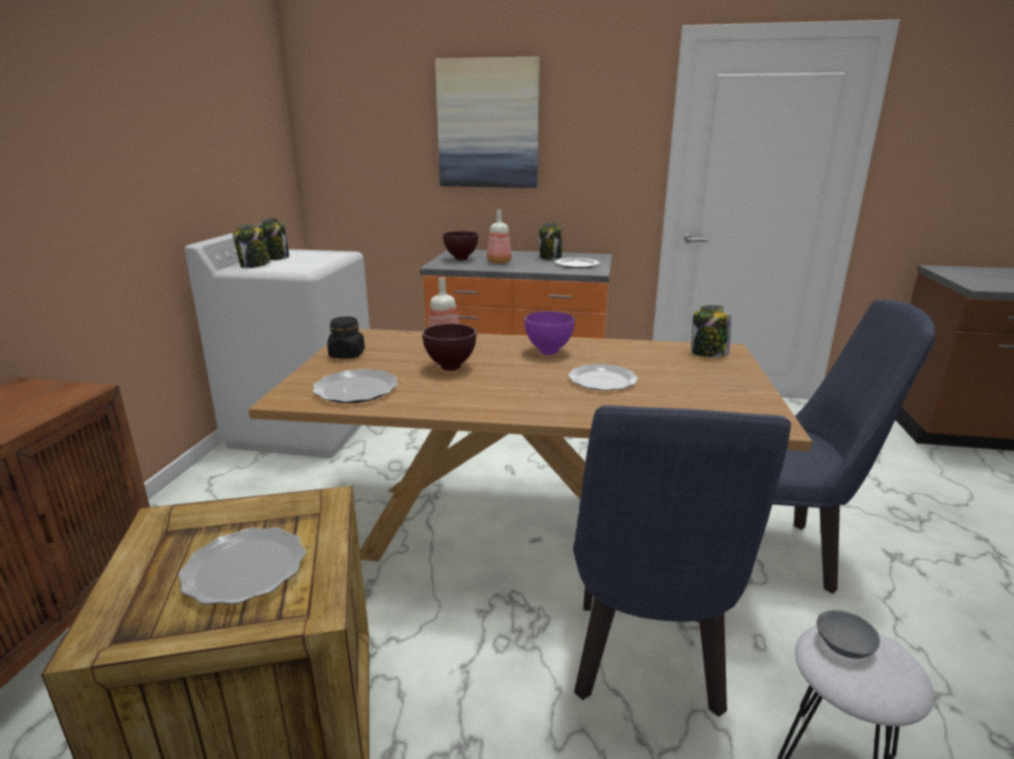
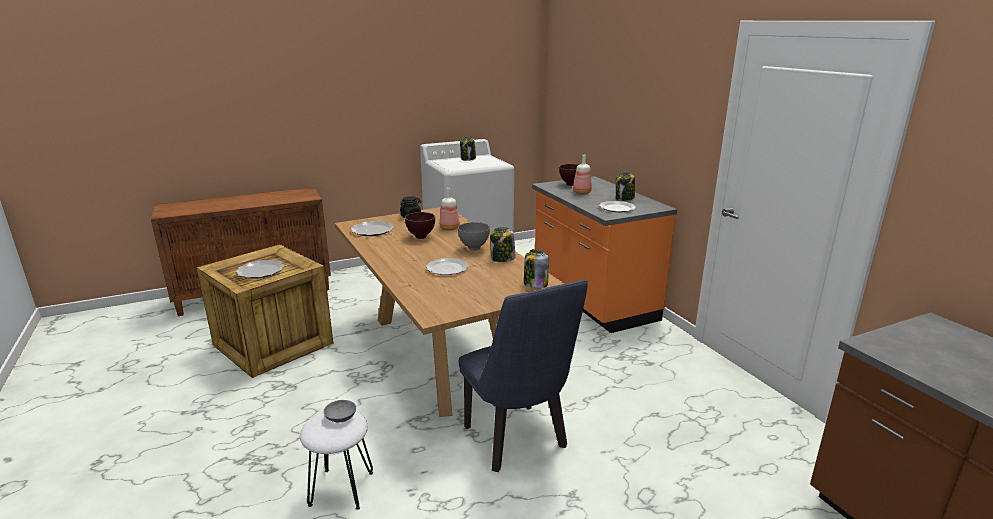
camera: 55 degrees right, 0 degrees up
jar [233,224,271,268] -> jar moved to [490,227,516,262]
picture [435,57,540,188] -> none
purple bowl [525,311,575,355] -> grey bowl [458,222,490,251]
blue chair [573,405,791,717] -> none

